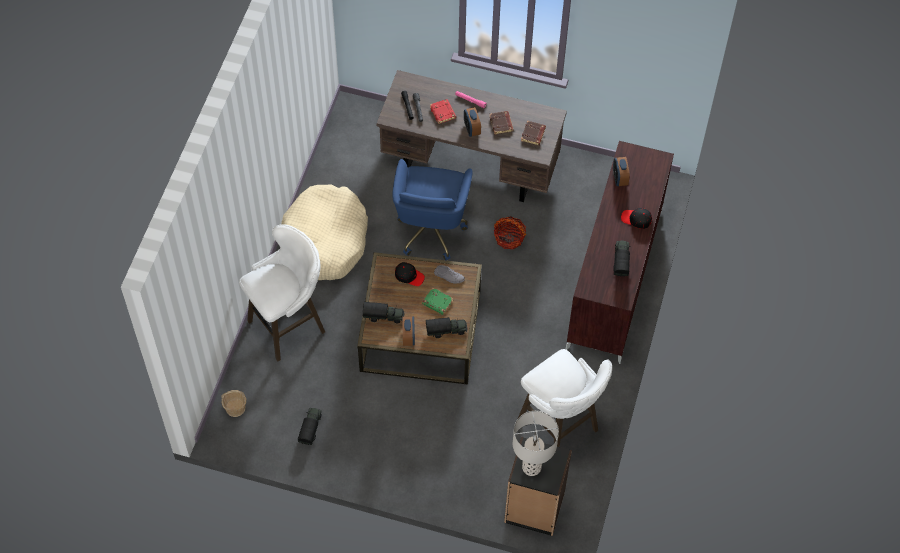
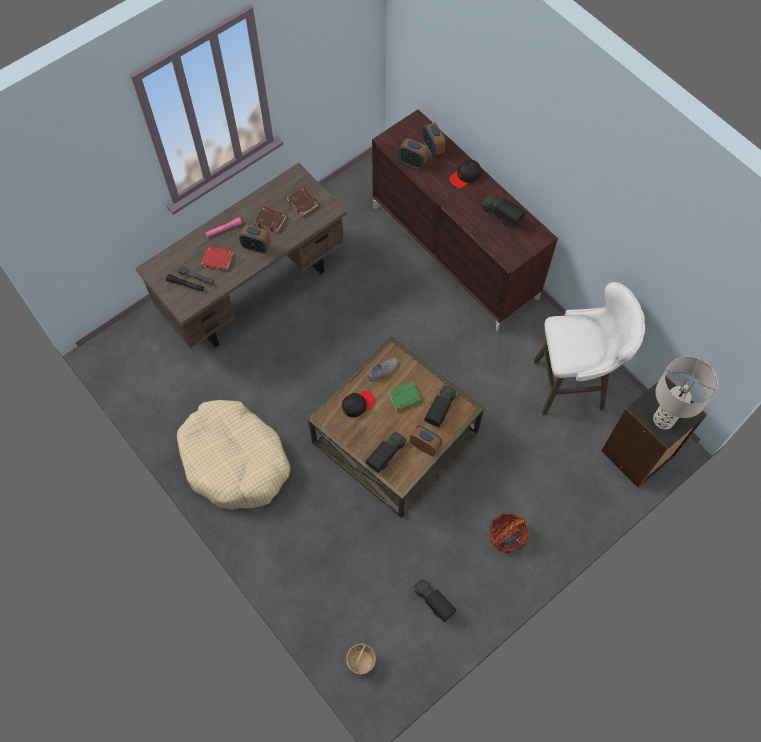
camera: 55 degrees left, 5 degrees up
white stool [239,224,325,361] -> none
blue office chair [392,159,473,260] -> none
basket [494,216,526,249] -> basket moved to [489,513,529,553]
none -> alarm clock [422,123,445,156]

